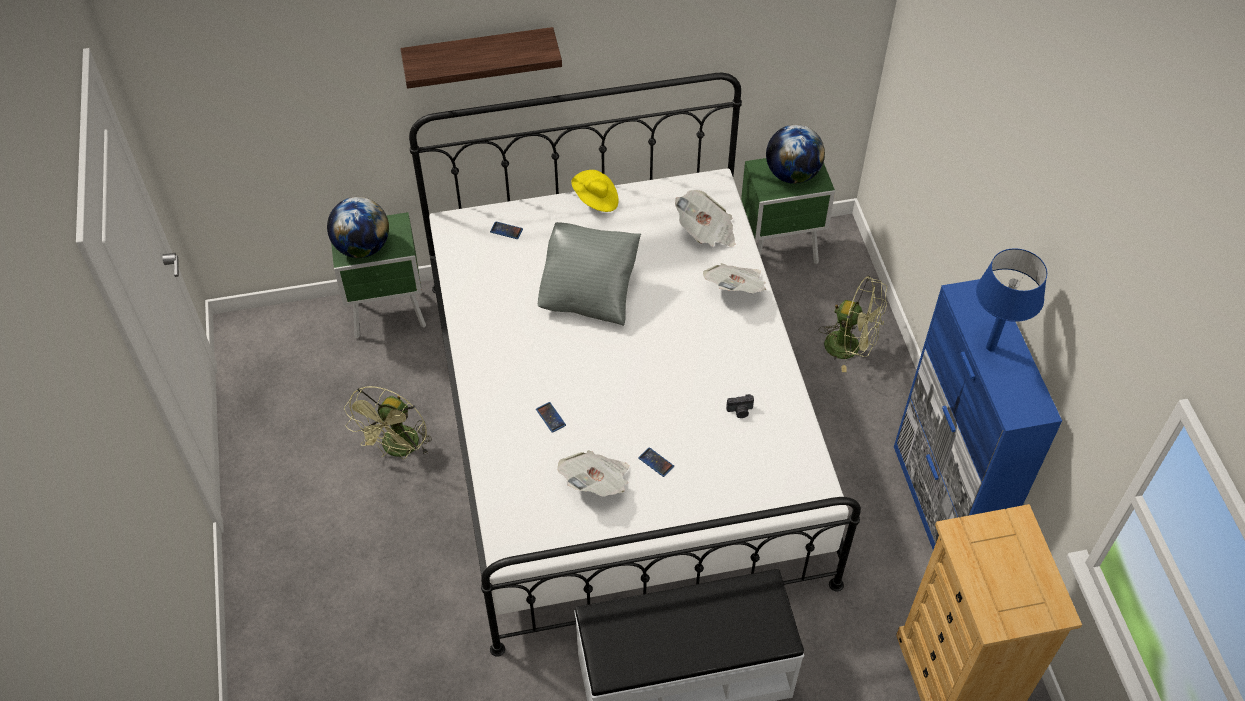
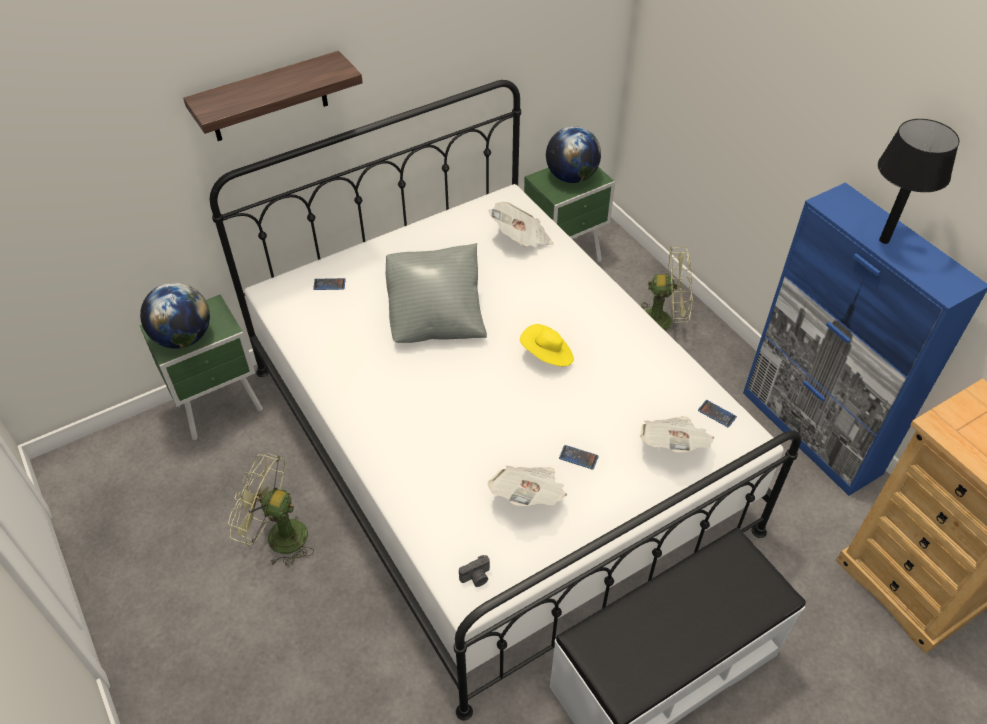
camera: 20 degrees left, 5 degrees down
green fan [344,386,432,459] -> green fan turned 105 degrees clockwise [228,453,314,567]
phone [536,402,566,433] -> phone moved to [698,400,737,427]
yellow hat [571,170,619,212] -> yellow hat moved to [520,324,574,366]
newspaper [703,263,766,293] -> newspaper moved to [640,416,714,453]
camera [726,394,754,418] -> camera moved to [459,555,490,587]
blue table lamp [976,248,1047,351] -> black table lamp [878,119,960,244]

